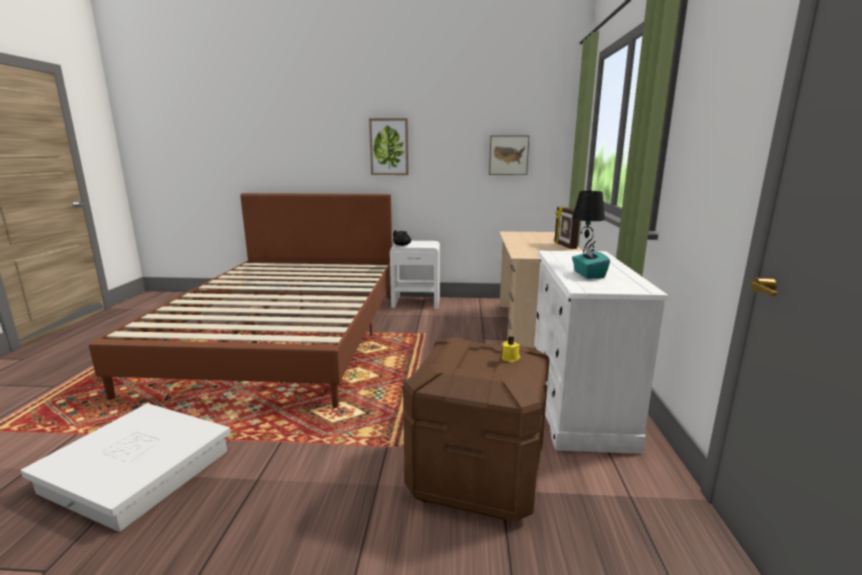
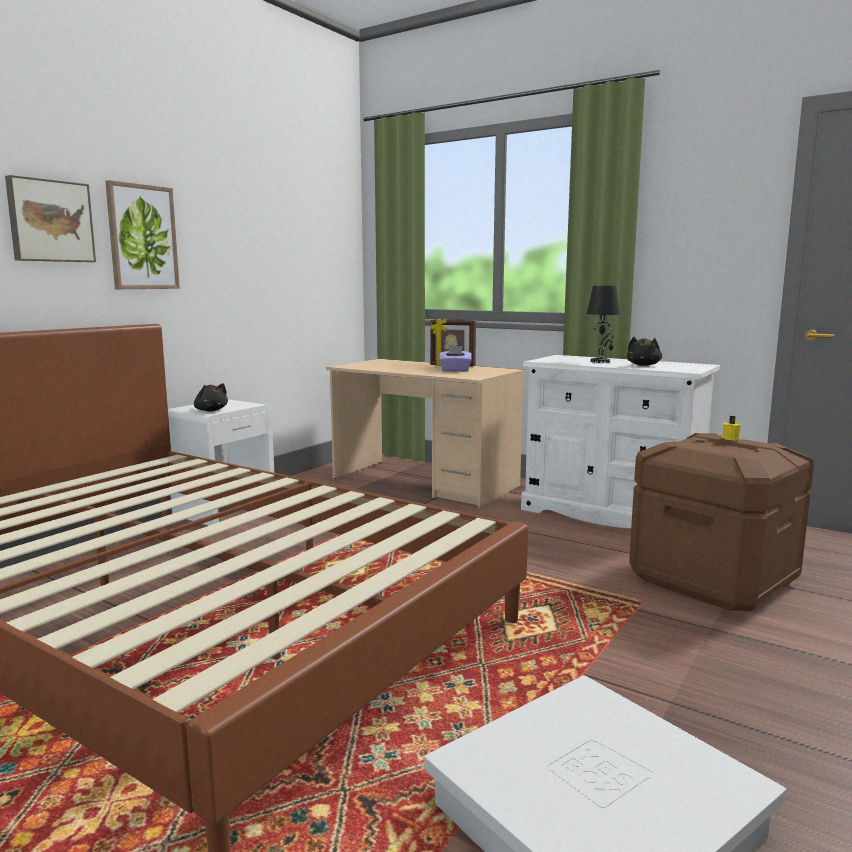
camera: 60 degrees left, 5 degrees down
picture [489,136,529,175] -> picture moved to [5,175,96,262]
turquoise tissue box [572,245,610,279] -> black plush toy [627,337,662,366]
none -> purple tissue box [439,346,472,372]

